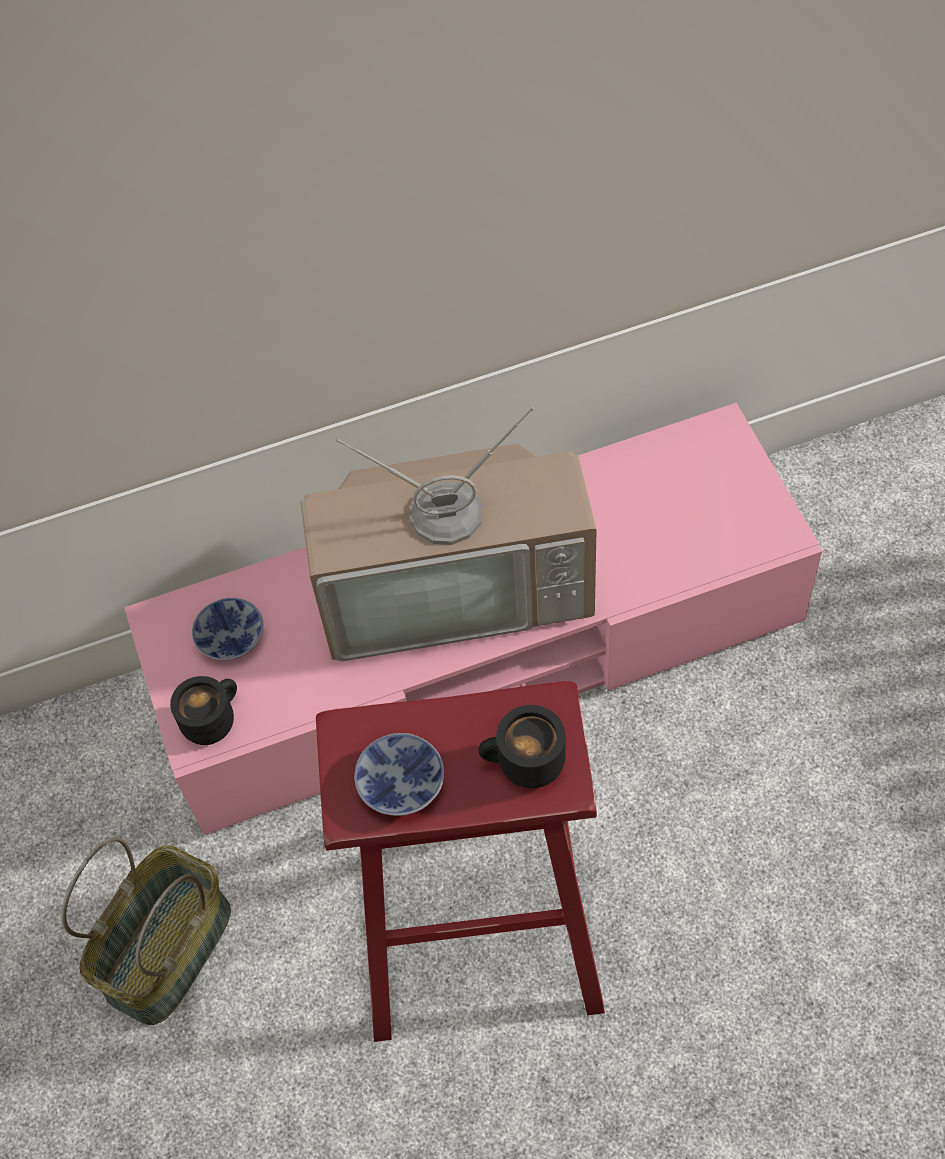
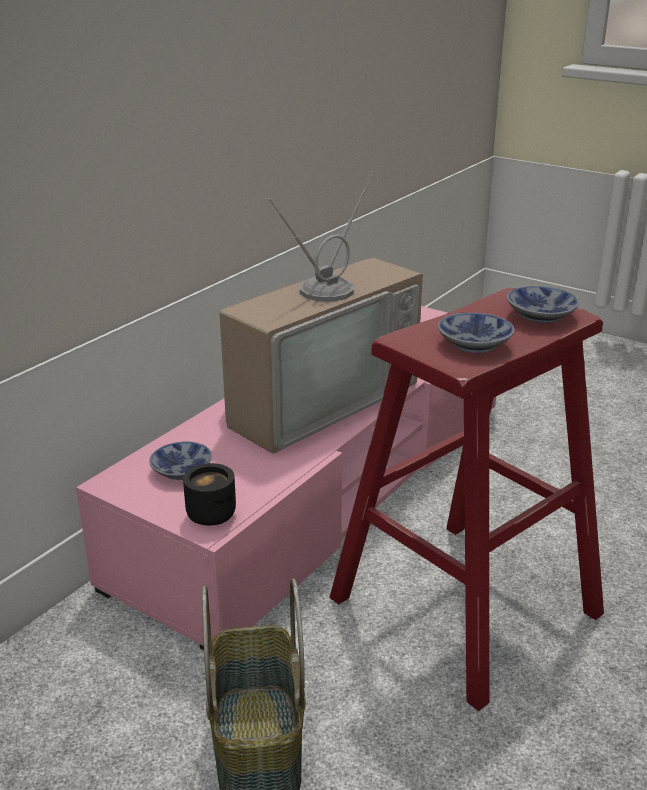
camera: 40 degrees left, 30 degrees down
black mug [478,705,566,788] -> bowl [507,286,579,323]

